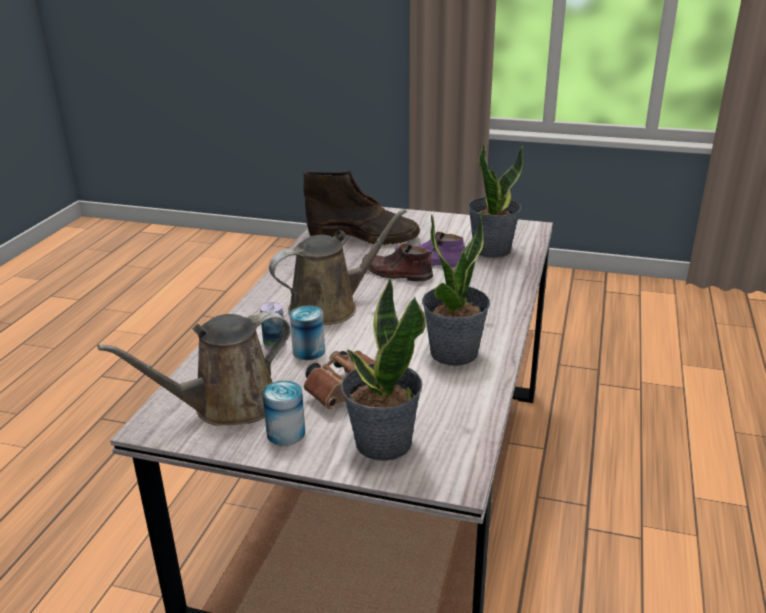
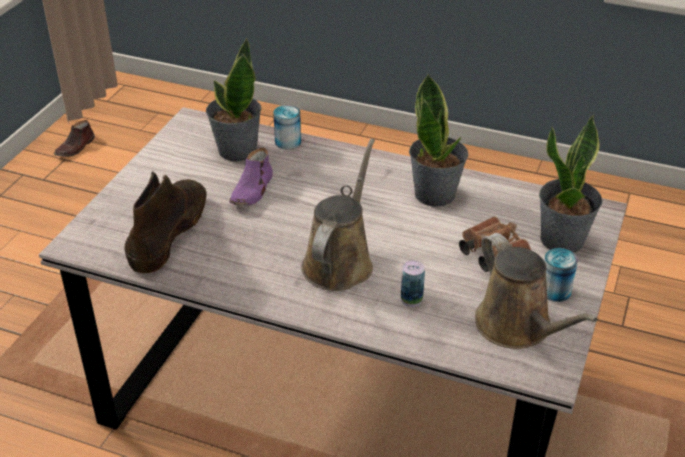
camera: 85 degrees left, 10 degrees up
brown watering can [269,209,407,325] -> brown watering can turned 45 degrees clockwise [301,139,375,291]
can [290,306,325,360] -> can moved to [273,105,301,150]
brown shoe [362,244,433,281] -> brown shoe moved to [54,120,95,157]

